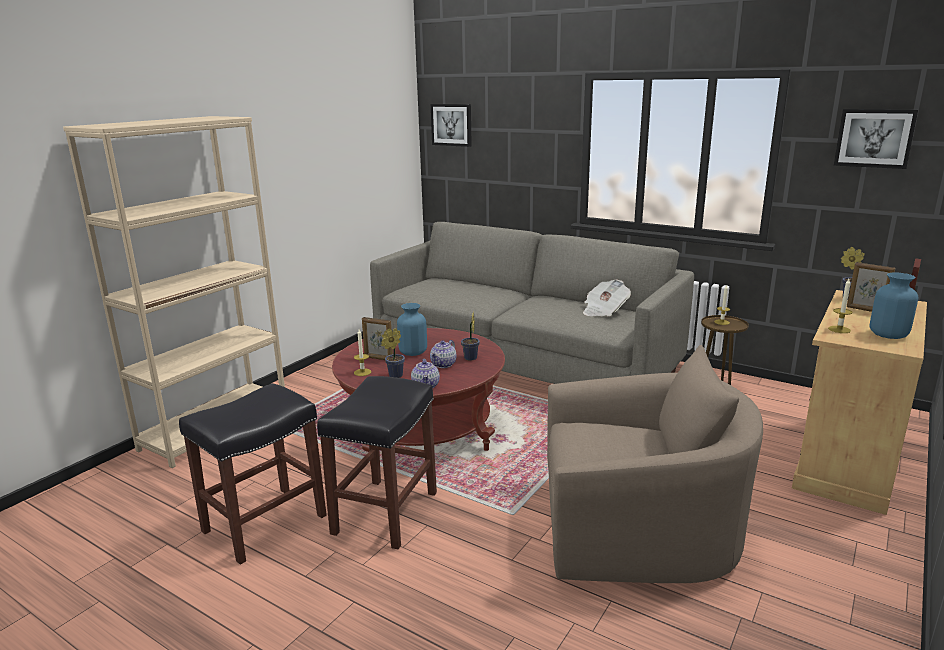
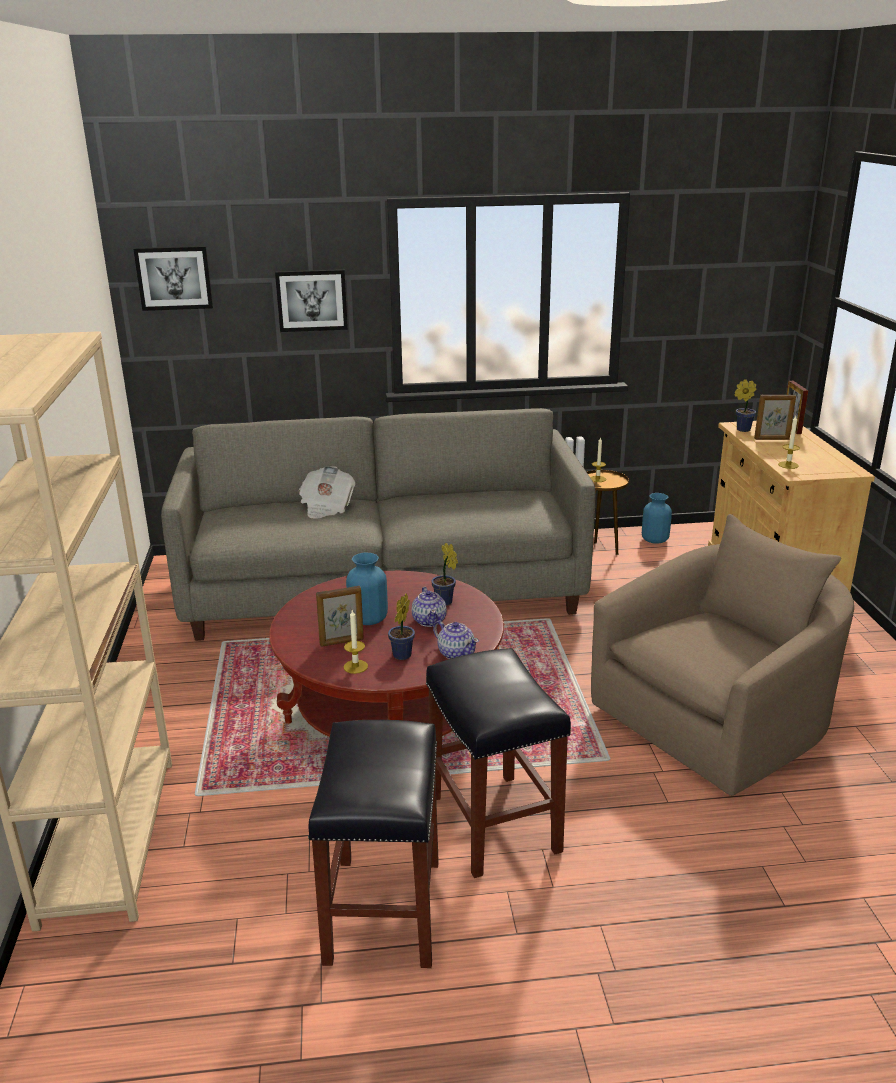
camera: 40 degrees left, 5 degrees up
newspaper [583,280,631,317] -> newspaper moved to [299,466,355,519]
picture [834,109,918,169] -> picture moved to [275,269,348,332]
blue vase [870,272,918,339] -> blue vase moved to [642,493,672,544]

